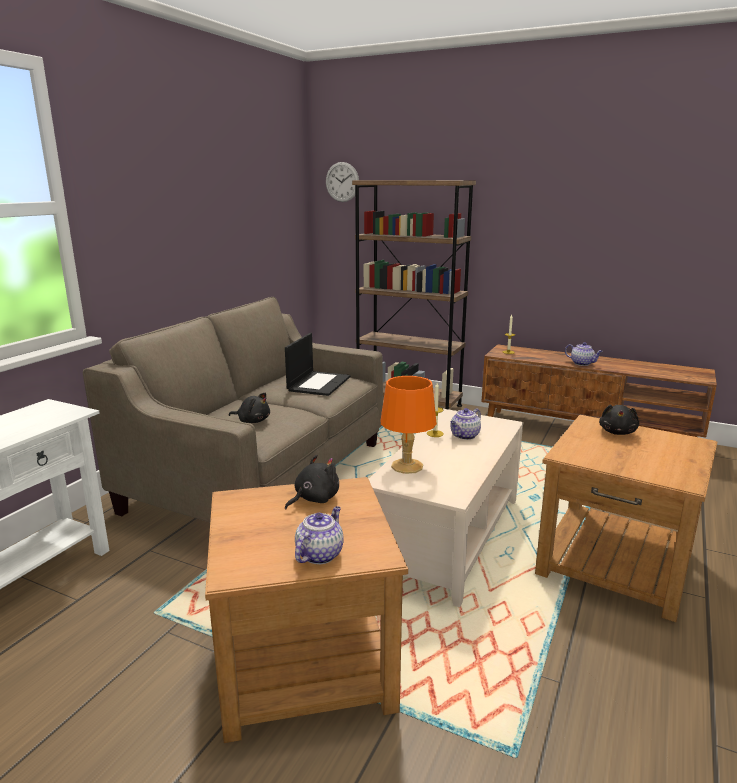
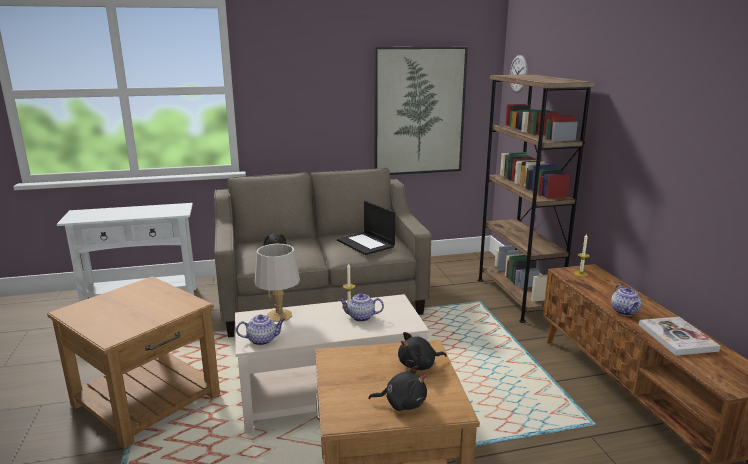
camera: 50 degrees right, 0 degrees up
laptop [285,333,350,396] -> laptop turned 75 degrees clockwise [337,201,395,255]
black plush toy [285,455,339,509] -> black plush toy moved to [368,366,427,411]
teapot [295,506,344,564] -> teapot moved to [236,314,285,345]
orange table lamp [381,376,437,474] -> grey table lamp [254,244,300,322]
none -> picture [374,47,468,175]
none -> book [639,317,721,355]

